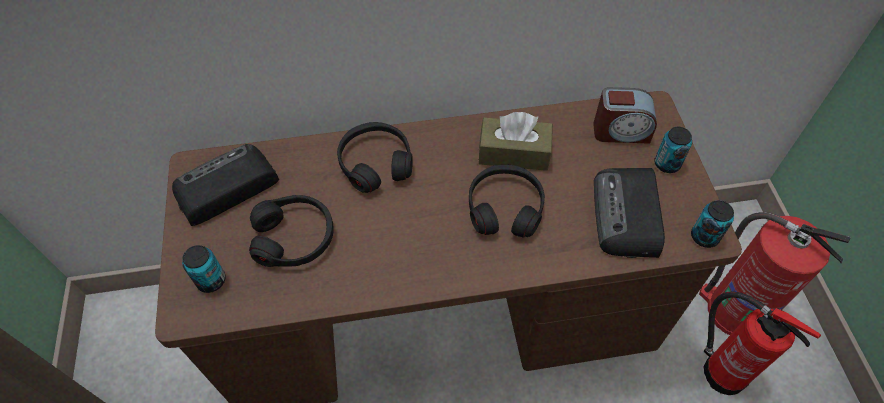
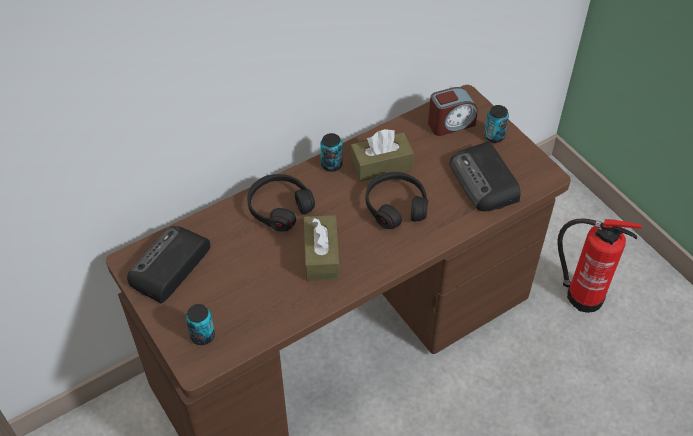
camera: 25 degrees left, 5 degrees down
black headphones [249,195,334,267] -> none
can [691,200,734,248] -> can moved to [320,133,342,172]
fire extinguisher [699,212,851,335] -> none
none -> brown tissue box [304,215,339,281]

